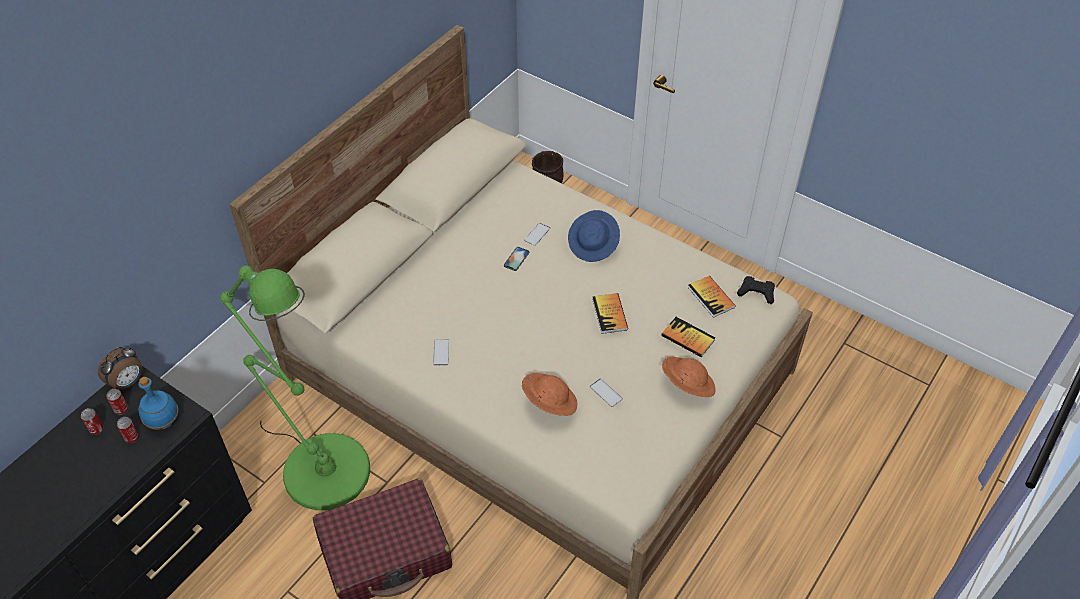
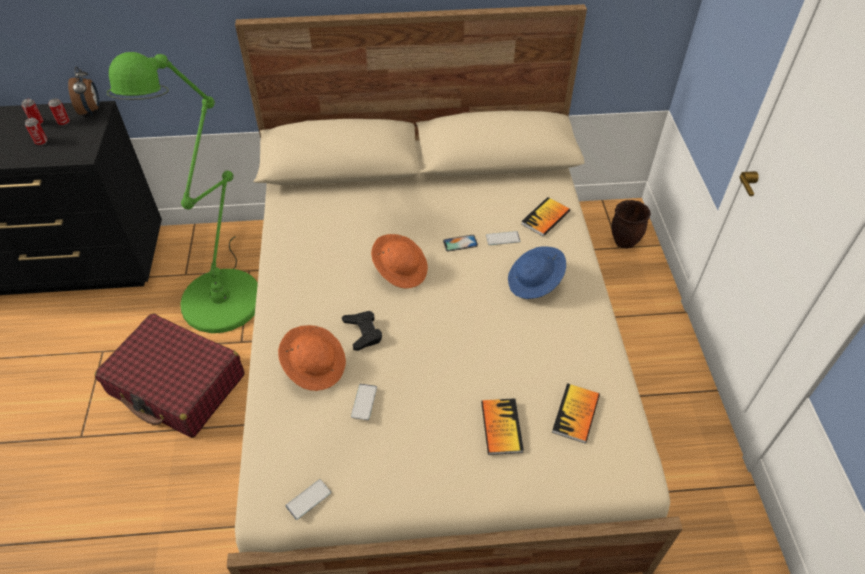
camera: 50 degrees right, 0 degrees up
alarm clock [98,347,143,390] -> alarm clock turned 105 degrees counterclockwise [68,66,99,116]
blue bottle [138,377,179,430] -> none
phone [433,339,449,366] -> phone moved to [286,479,331,520]
book [592,293,628,334] -> book moved to [521,197,570,237]
orange hat [662,357,716,397] -> orange hat moved to [371,234,428,288]
black game controller [737,276,775,304] -> black game controller moved to [342,311,382,351]

